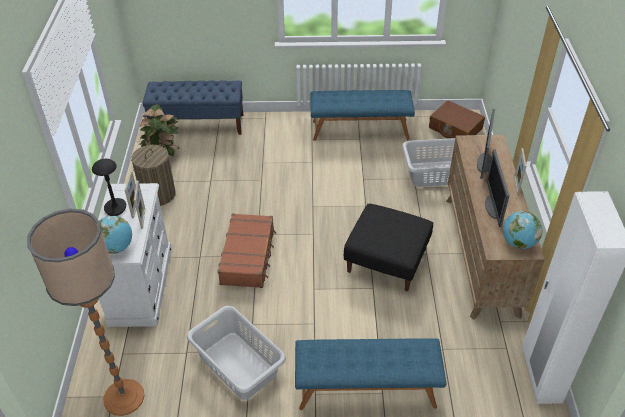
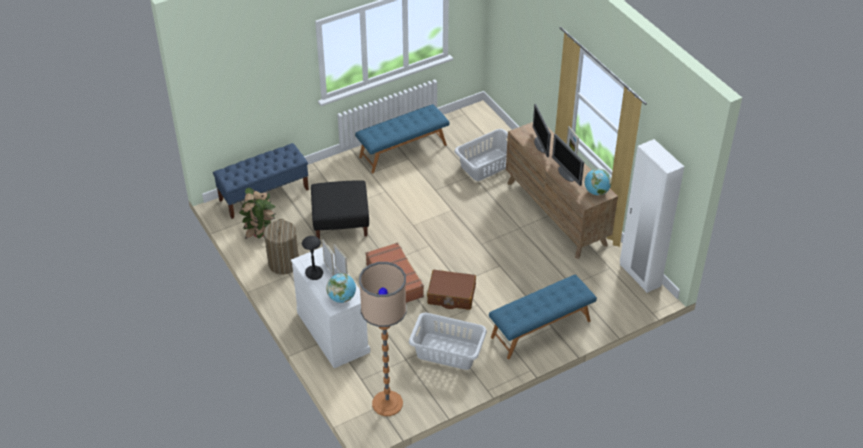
camera: 30 degrees left, 0 degrees up
black ottoman [344,204,433,291] -> black ottoman moved to [311,180,369,239]
brown suitcase [429,101,485,139] -> brown suitcase moved to [427,270,476,310]

